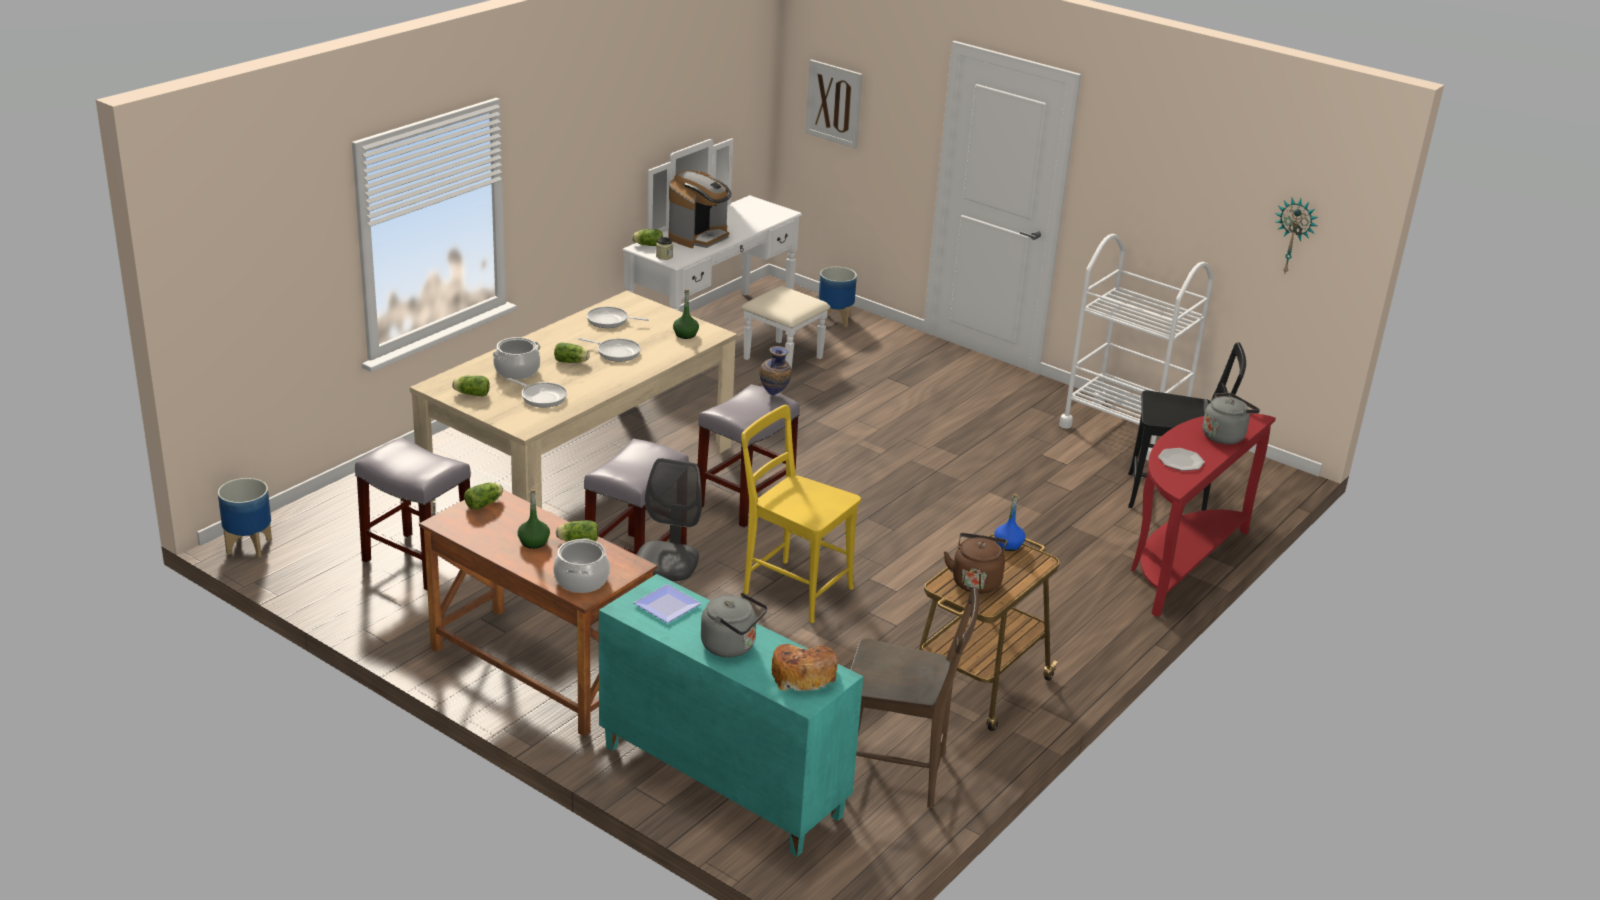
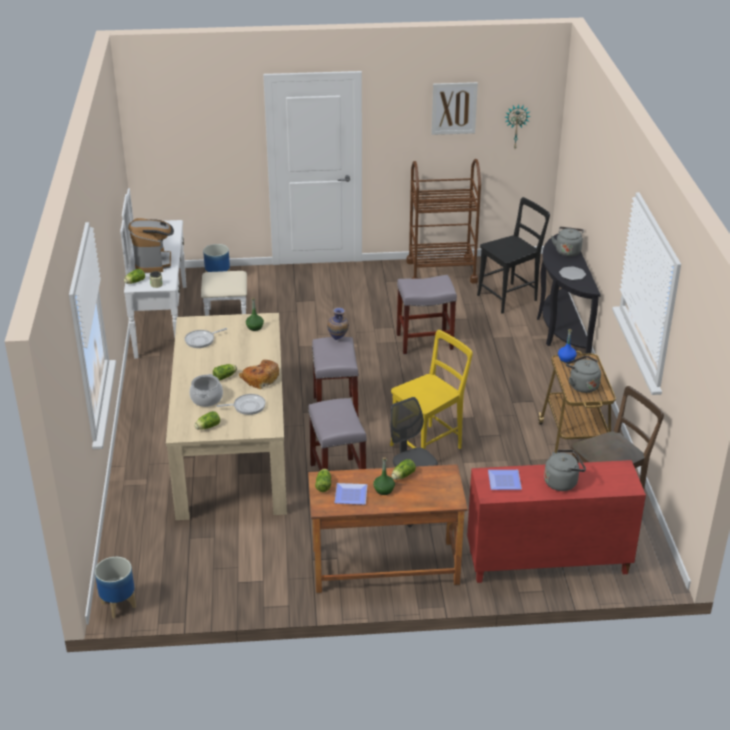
camera: 40 degrees left, 5 degrees up
grey stool [355,437,471,591] -> grey stool moved to [396,275,457,354]
cooking pot [553,538,610,593] -> none
frying pan [578,338,641,362] -> none
turquoise cabinet [599,574,863,857] -> red cabinet [467,460,646,583]
yellow chair [741,405,861,623] -> yellow chair turned 150 degrees clockwise [390,330,473,449]
bread [771,644,838,692] -> bread moved to [239,360,279,389]
picture [805,59,863,149] -> picture moved to [431,82,478,135]
brown kettle [944,533,1007,594] -> grey kettle [566,356,601,393]
white cart [1059,234,1214,461] -> brown cart [406,159,481,284]
red console table [1131,413,1276,617] -> black console table [537,234,601,354]
none -> plate [335,483,367,505]

